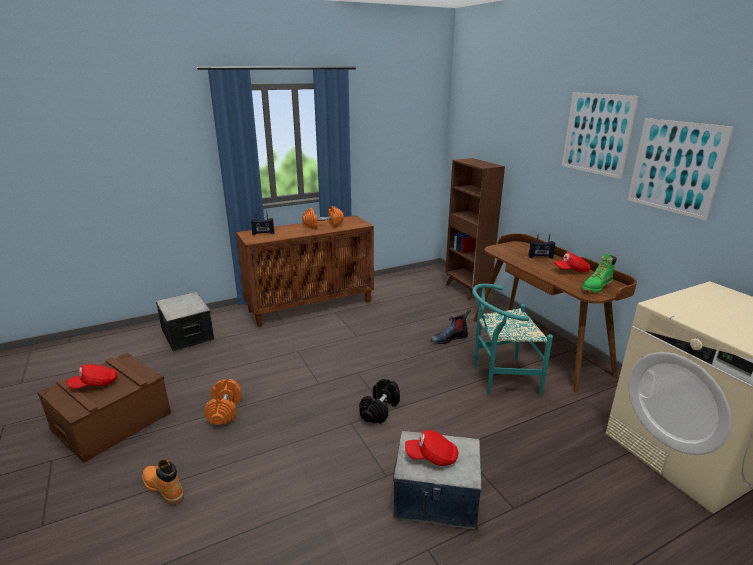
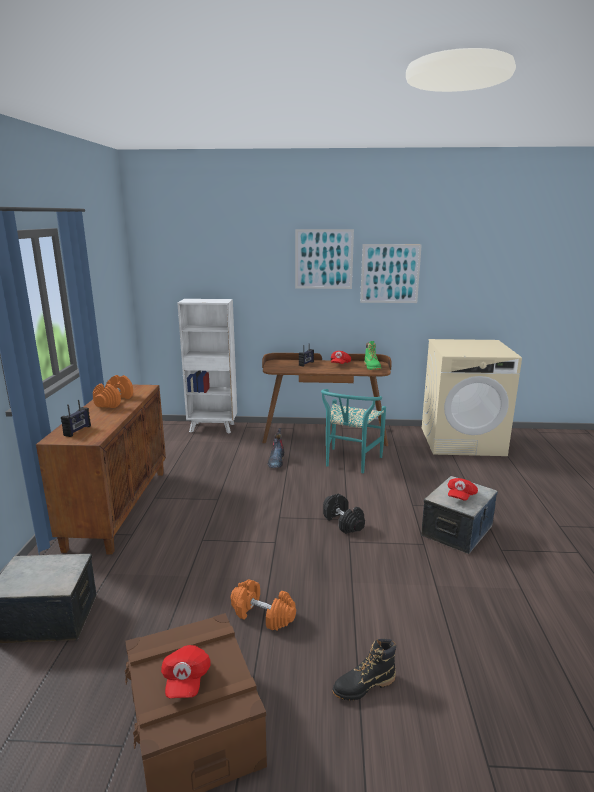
camera: 60 degrees left, 5 degrees down
orange boot [142,459,184,505] -> black boot [333,639,396,700]
brown bookcase [445,158,505,300] -> white bookcase [177,299,237,434]

